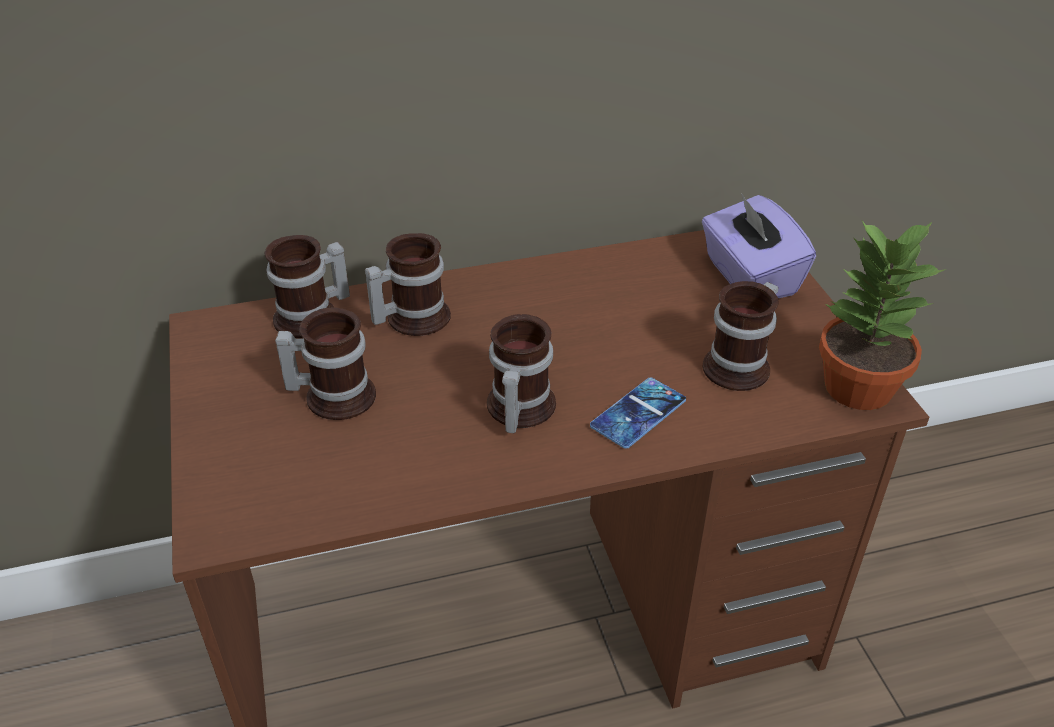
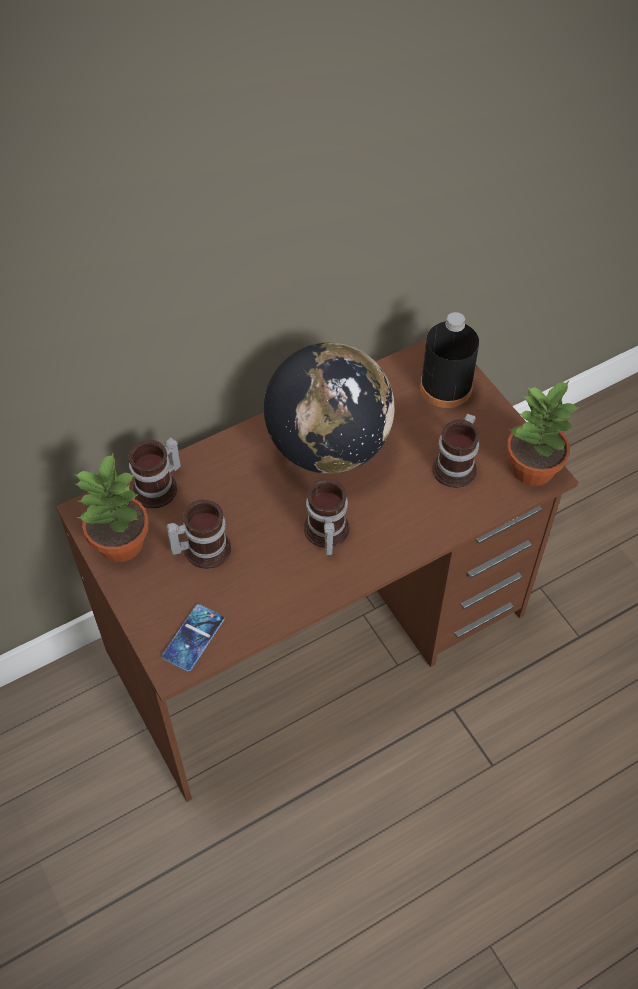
camera: 15 degrees left, 15 degrees up
mug [365,233,451,336] -> none
phone [590,378,686,449] -> phone moved to [162,604,225,671]
purple tissue box [702,194,816,298] -> black bottle [420,312,479,408]
none -> potted plant [74,452,149,562]
none -> globe [264,343,394,474]

